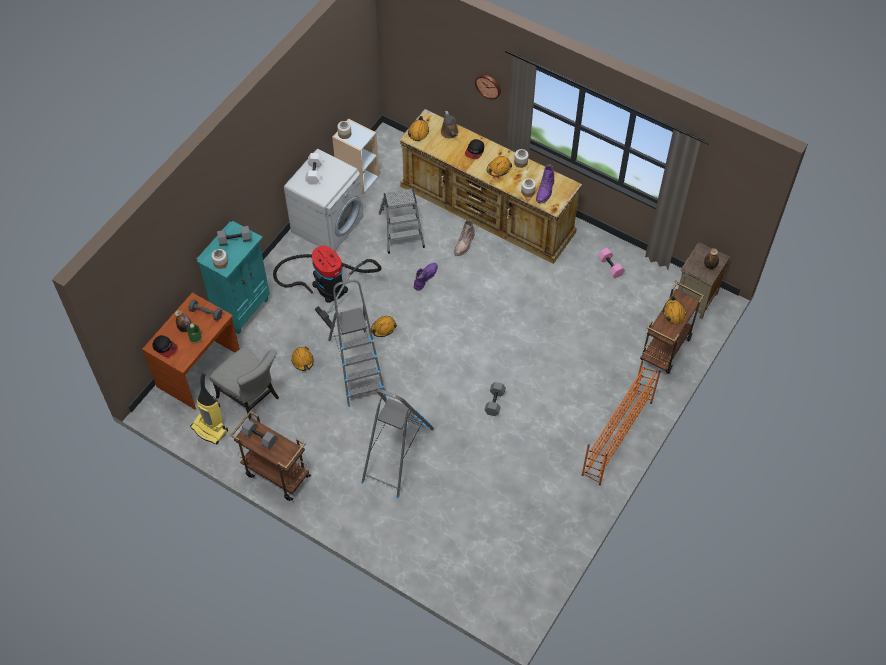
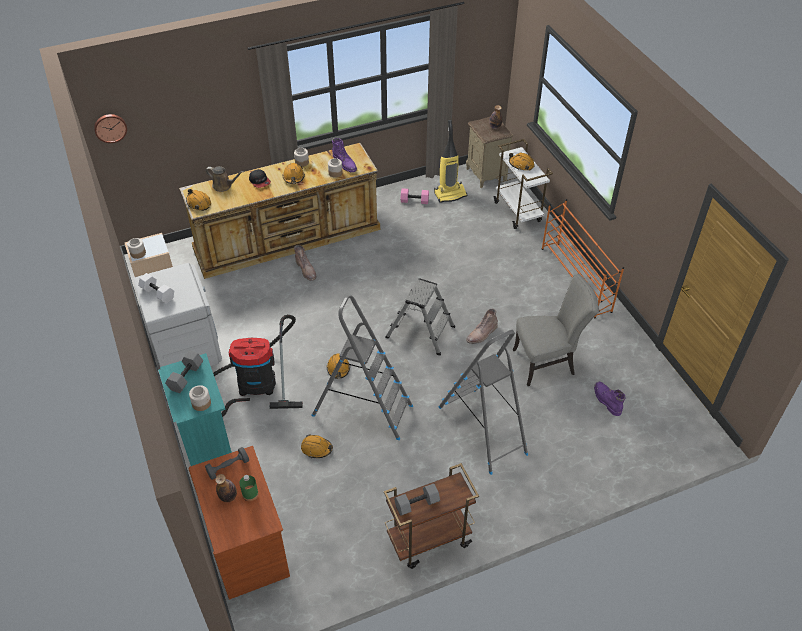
camera: 55 degrees left, 10 degrees down
cap [152,335,178,357] -> none
vacuum cleaner [190,372,228,444] -> vacuum cleaner moved to [434,120,467,203]
grey chair [209,347,279,420] -> grey chair moved to [513,273,599,386]
grey step ladder [379,188,425,254] -> grey step ladder moved to [385,278,455,356]
purple boot [414,263,438,291] -> purple boot moved to [594,382,626,416]
wall clock [475,75,501,99] -> wall clock moved to [94,114,127,143]
grey dumbbell [484,382,506,416] -> brown boot [466,309,498,344]
brown cart [640,282,704,374] -> white cart [493,139,553,229]

